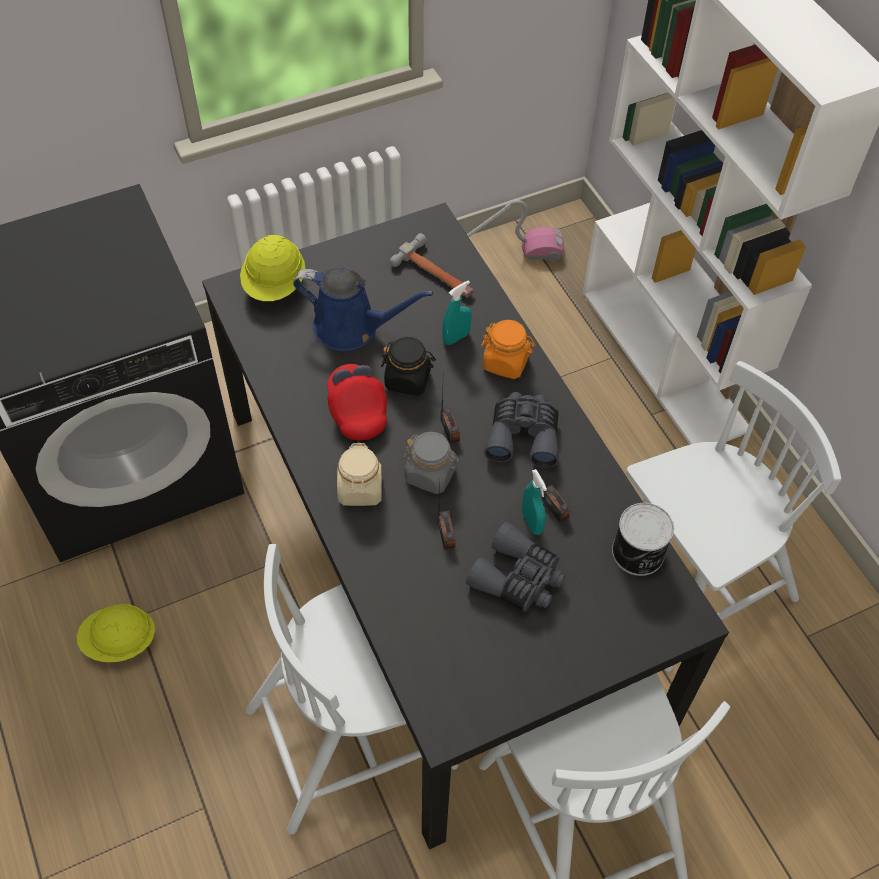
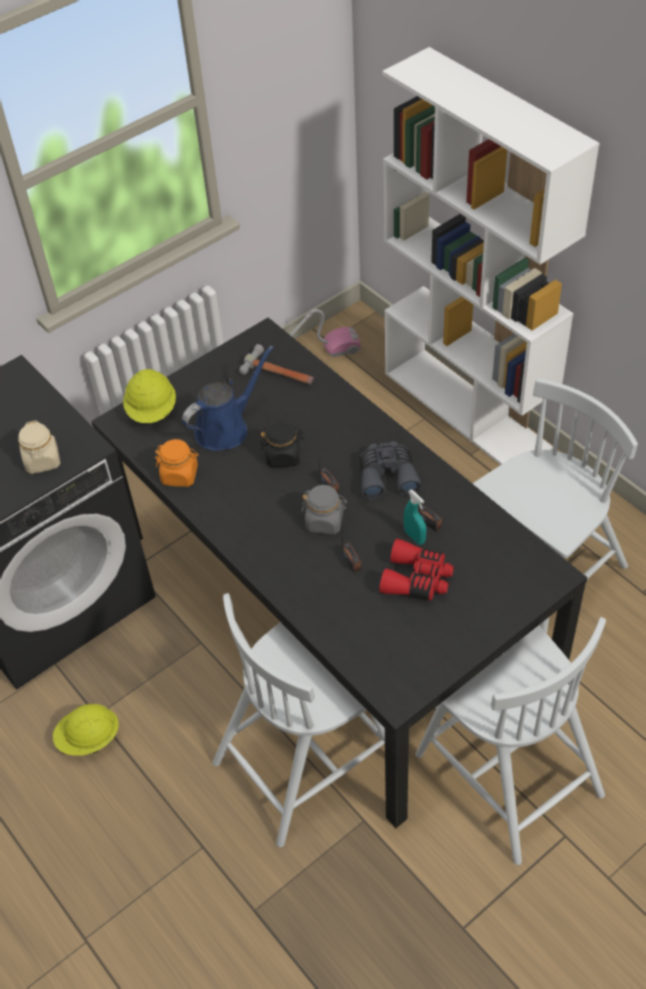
camera: 10 degrees left, 5 degrees down
blue watering can [293,268,433,351] -> blue watering can turned 45 degrees counterclockwise [182,345,274,451]
red cap [327,364,387,440] -> none
beige jar [337,442,382,506] -> beige jar moved to [18,420,60,474]
turquoise spray bottle [442,280,472,345] -> none
grey binoculars [466,522,566,612] -> red binoculars [379,539,454,600]
orange jar [481,320,535,379] -> orange jar moved to [155,439,199,487]
can [612,503,674,576] -> none

